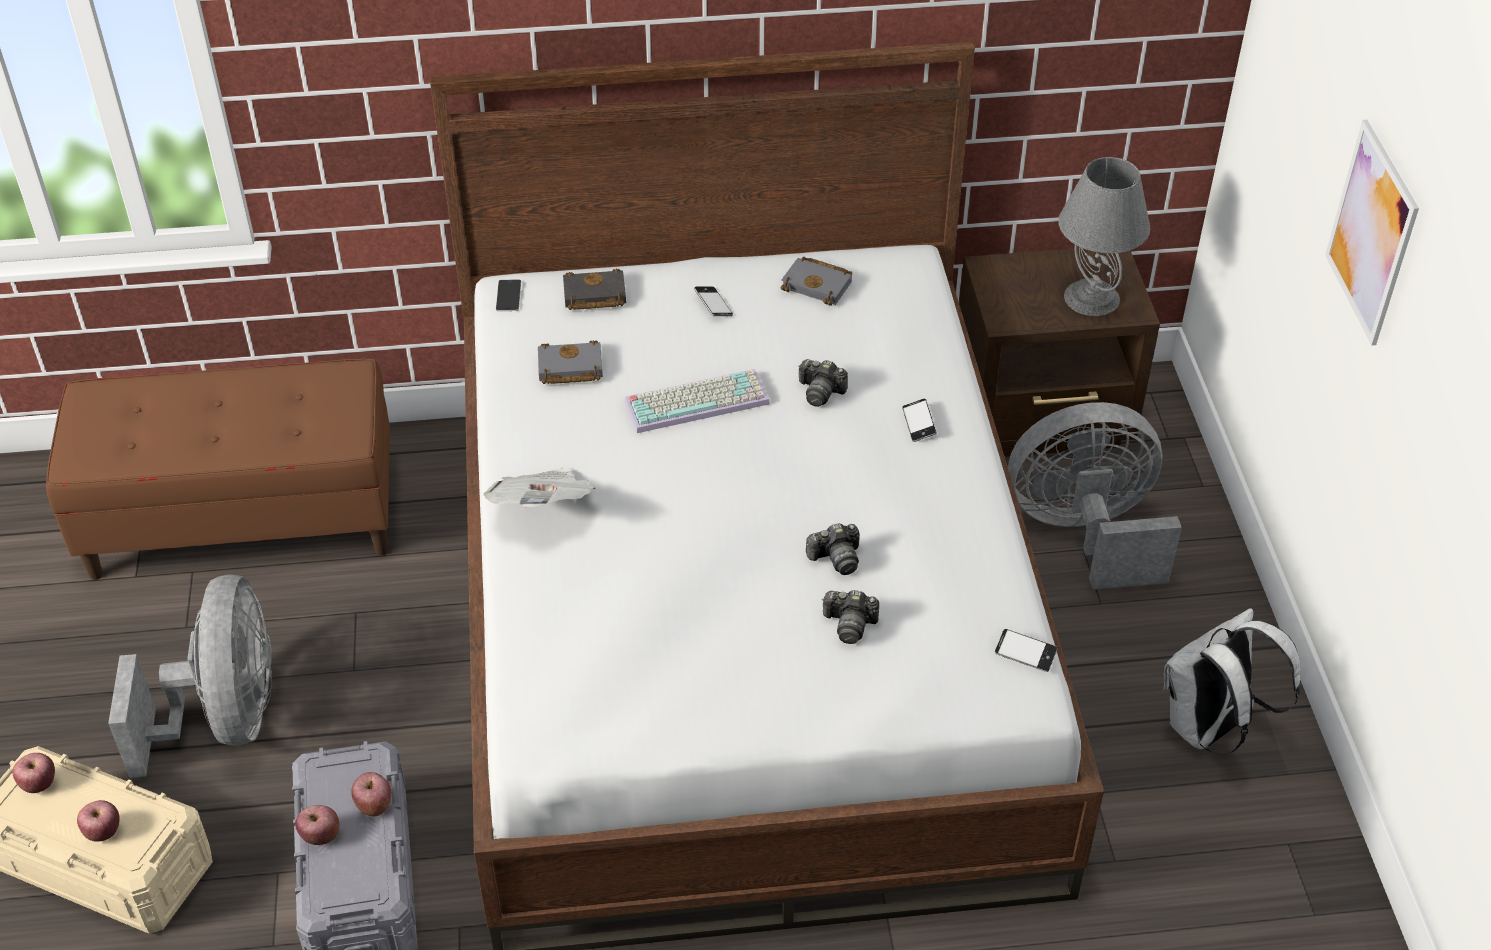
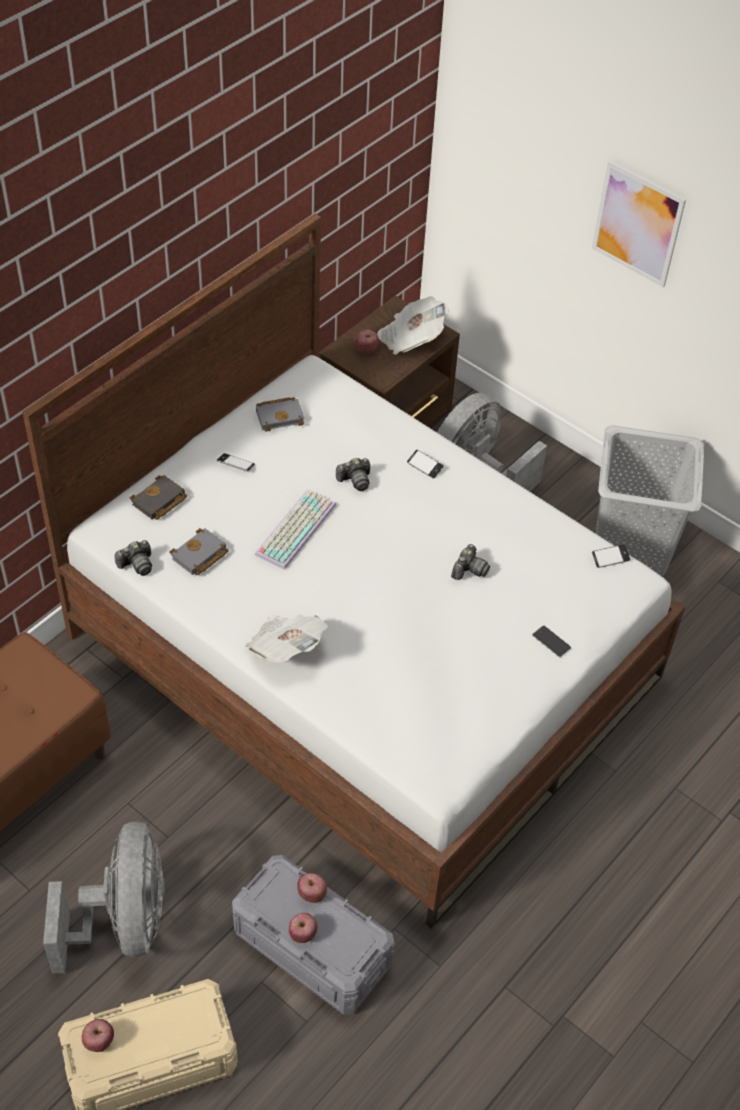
camera: 45 degrees left, 5 degrees up
apple [77,800,120,842] -> apple moved to [355,330,379,354]
grey fan [108,575,272,778] -> grey fan turned 45 degrees clockwise [43,821,165,973]
phone [496,279,521,311] -> phone moved to [532,625,571,657]
camera [821,590,879,644] -> camera moved to [115,540,152,576]
grey table lamp [1058,157,1150,316] -> newspaper [377,296,449,355]
white backpack [1163,608,1300,755] -> grey laundry basket [596,425,704,576]

